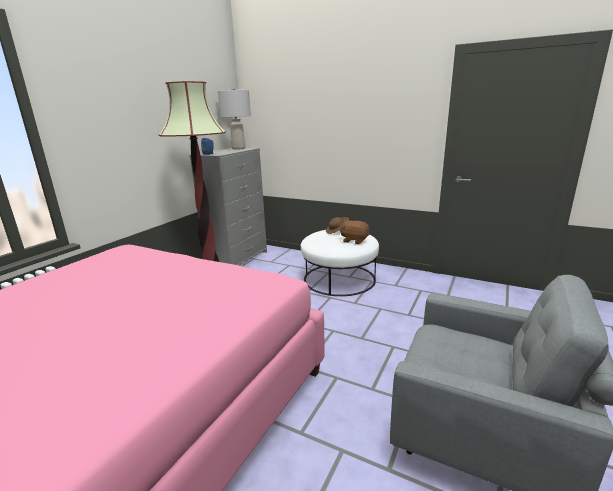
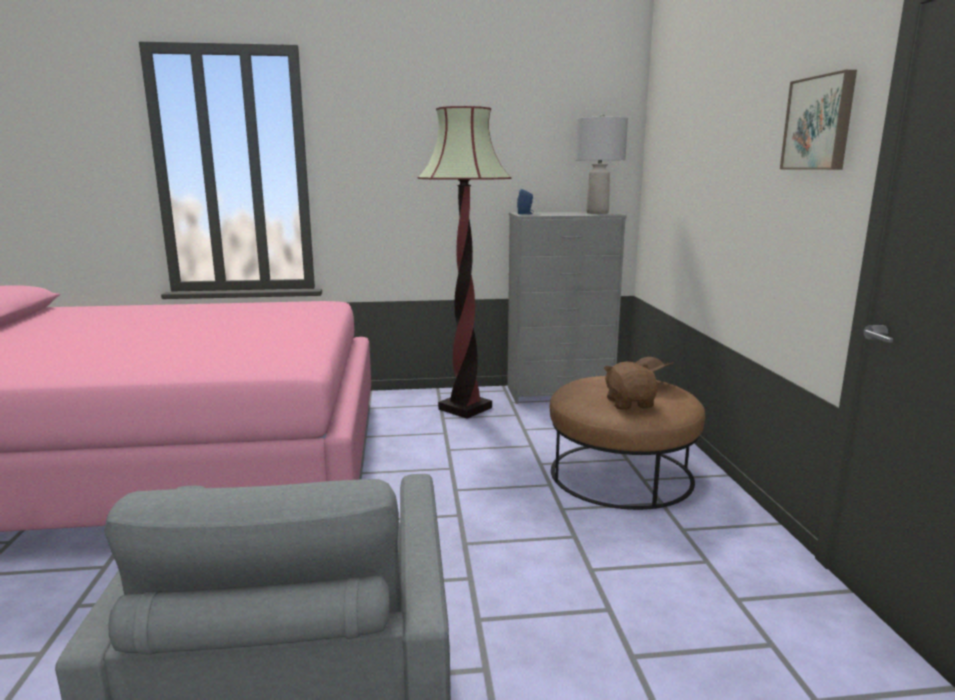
camera: 55 degrees right, 5 degrees down
white ottoman [301,230,379,296] -> brown ottoman [550,376,705,510]
none -> picture [780,70,857,170]

